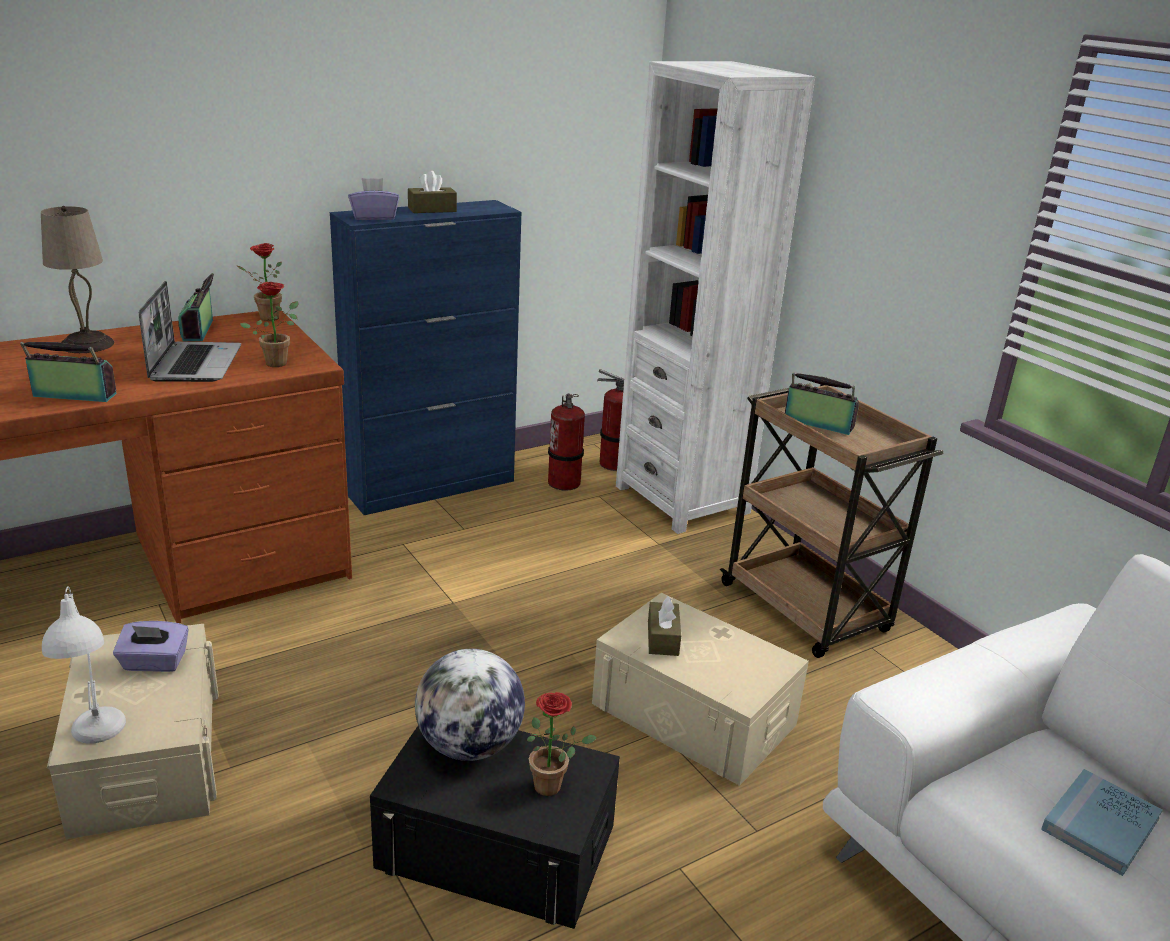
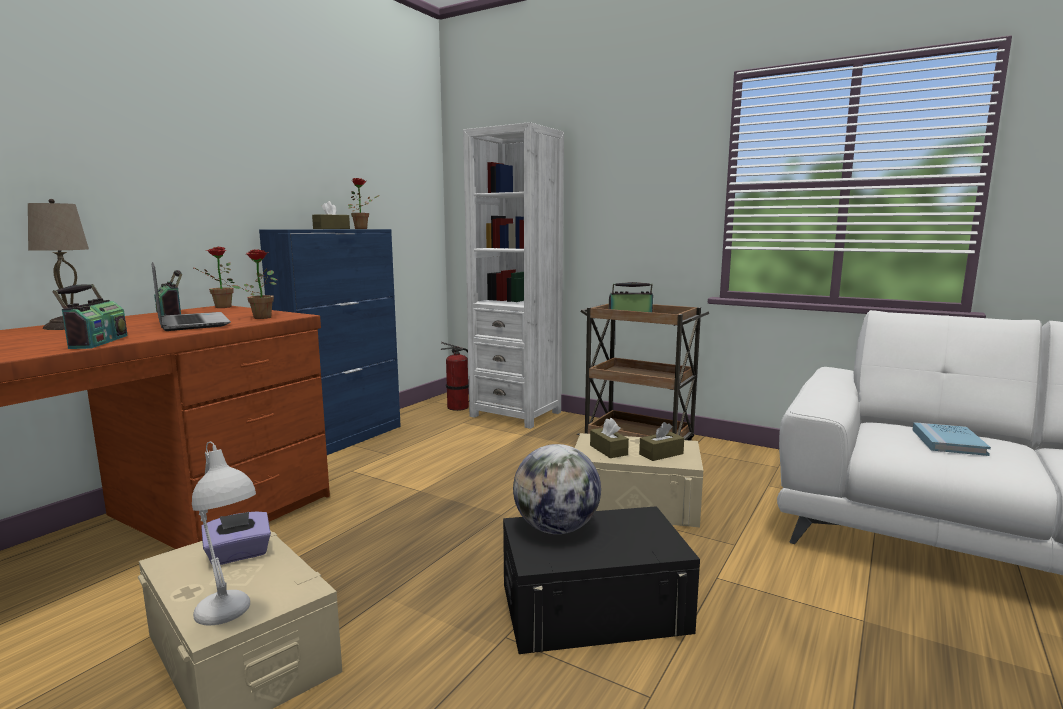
camera: 25 degrees left, 15 degrees down
radio [20,342,117,402] -> radio turned 105 degrees clockwise [52,284,127,349]
purple tissue box [348,178,399,220] -> none
potted plant [527,692,597,796] -> potted plant moved to [348,178,380,229]
fire extinguisher [548,393,585,490] -> none
none -> brown tissue box [639,422,684,461]

